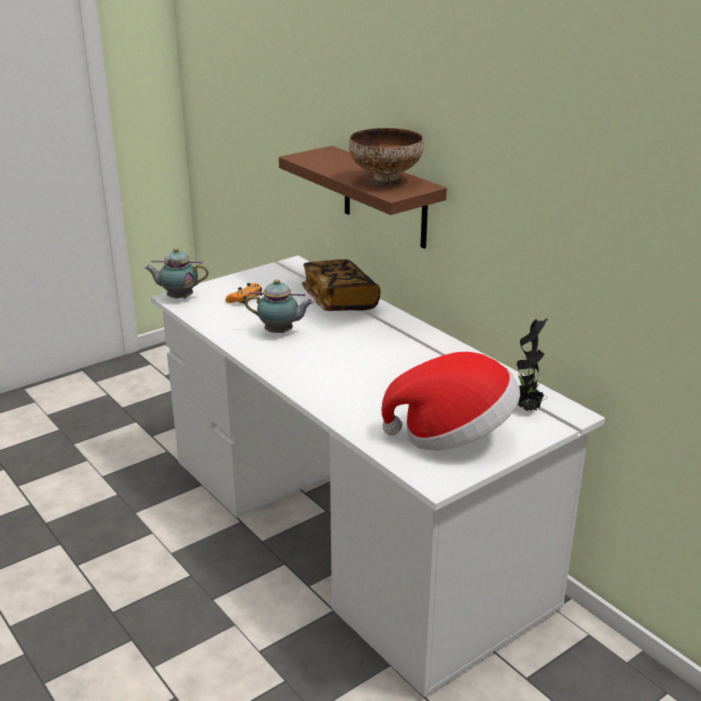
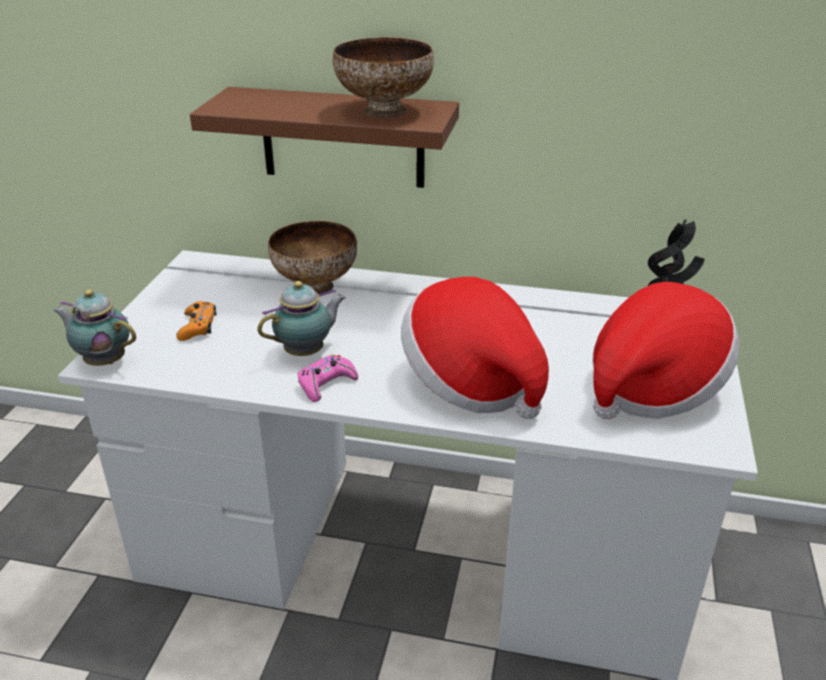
camera: 40 degrees left, 5 degrees up
teapot [145,248,209,299] -> teapot turned 60 degrees clockwise [54,290,136,366]
book [302,259,380,311] -> bowl [268,221,357,294]
none -> pink game controller [298,355,358,402]
none -> hat [401,277,549,419]

